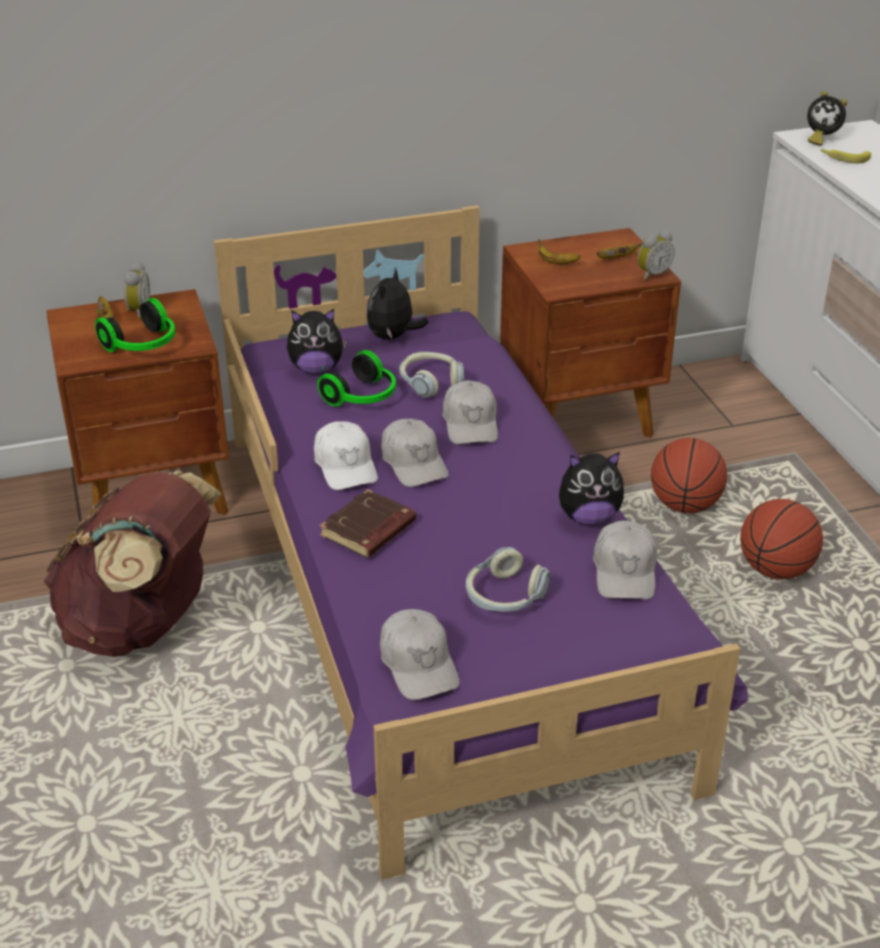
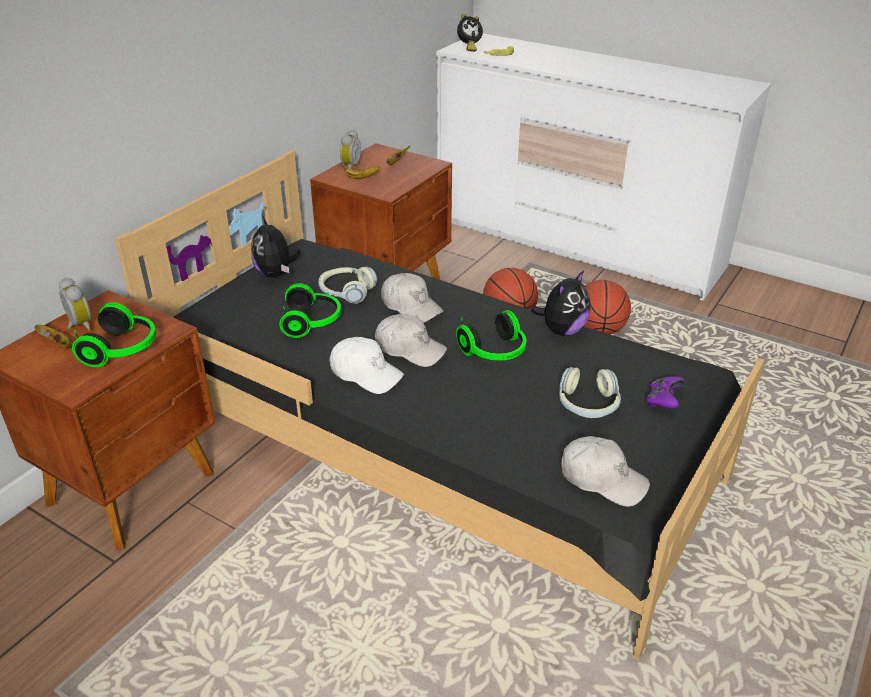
camera: 40 degrees left, 0 degrees up
brown backpack [43,471,222,657] -> none
purple bed [214,205,748,880] -> black bed [115,150,764,660]
plush toy [287,309,347,374] -> none
brown book [319,489,416,558] -> none
white cap [593,521,657,599] -> none
alarm clock [637,230,675,281] -> alarm clock moved to [340,129,361,169]
none -> headphones [456,310,526,361]
none -> purple game controller [646,376,684,408]

